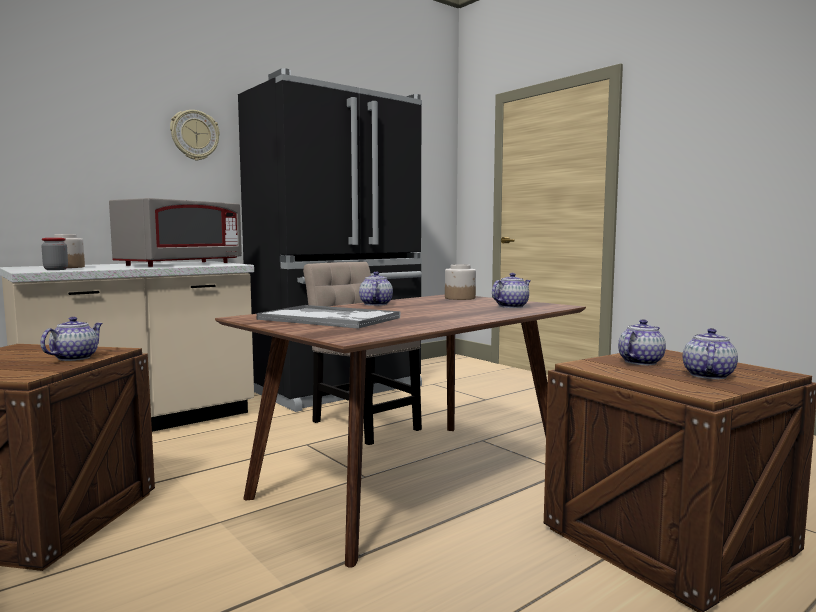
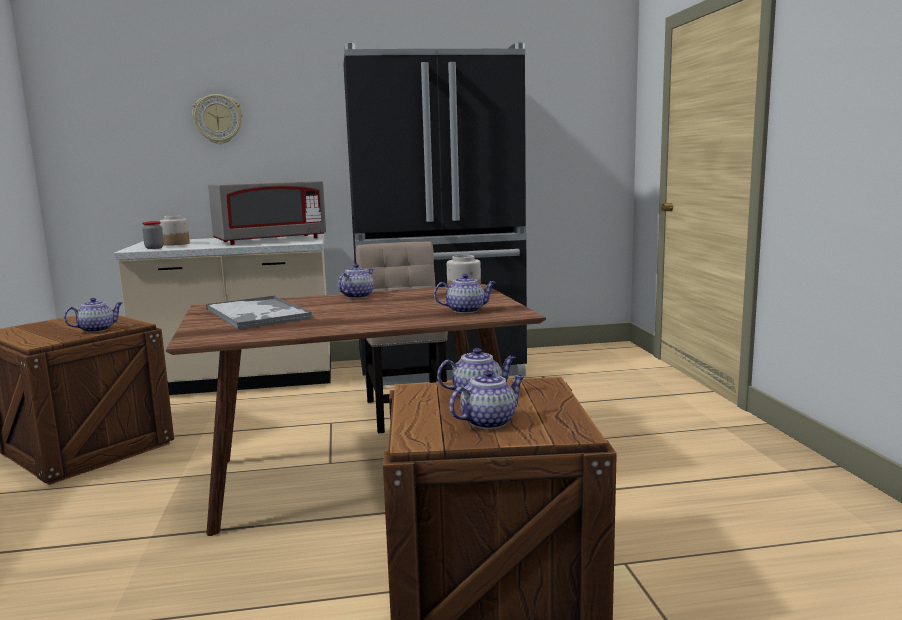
camera: 30 degrees right, 5 degrees up
wall clock [170,110,220,161] -> wall clock moved to [192,94,243,144]

